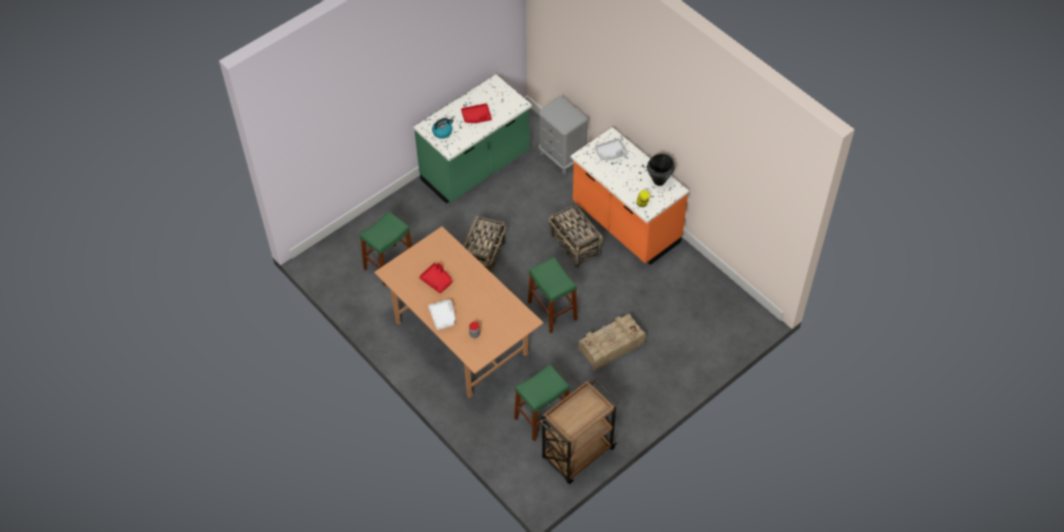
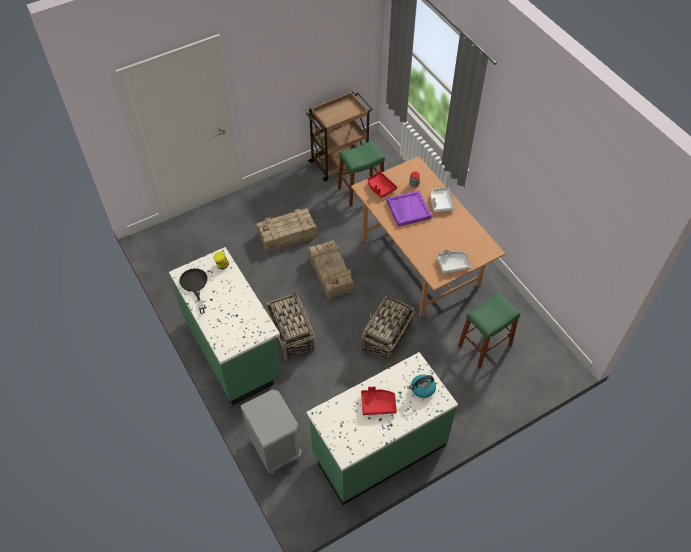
camera: 170 degrees left, 0 degrees up
red tray [419,263,452,293] -> red tray moved to [367,171,397,198]
green stool [528,257,578,333] -> crate [309,240,354,300]
orange counter [571,127,689,265] -> green counter [169,247,281,406]
grey tray [594,138,628,160] -> grey tray moved to [437,249,471,274]
black cooking pot [647,153,675,186] -> black frying pan [179,268,208,314]
none -> purple tray [386,190,432,227]

